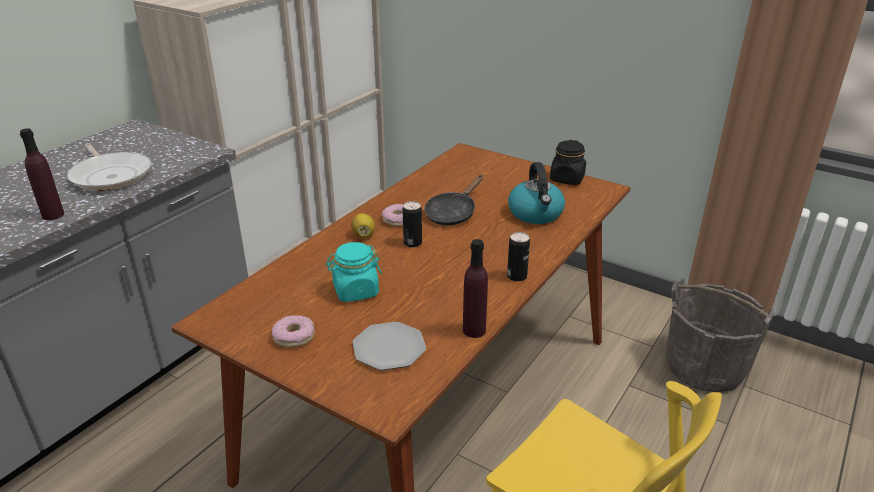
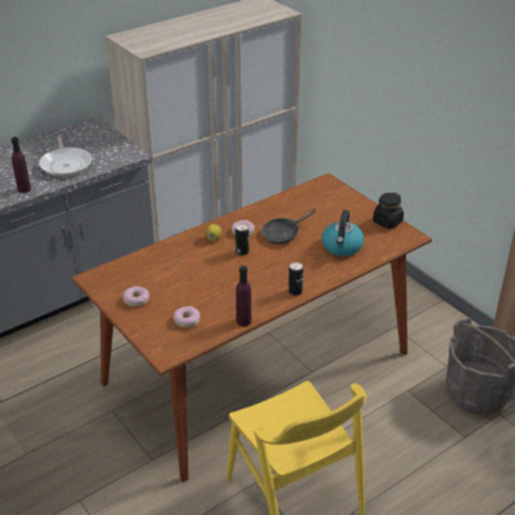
camera: 20 degrees right, 5 degrees up
turquoise jar [326,242,382,302] -> none
plate [352,322,426,370] -> donut [174,306,200,328]

